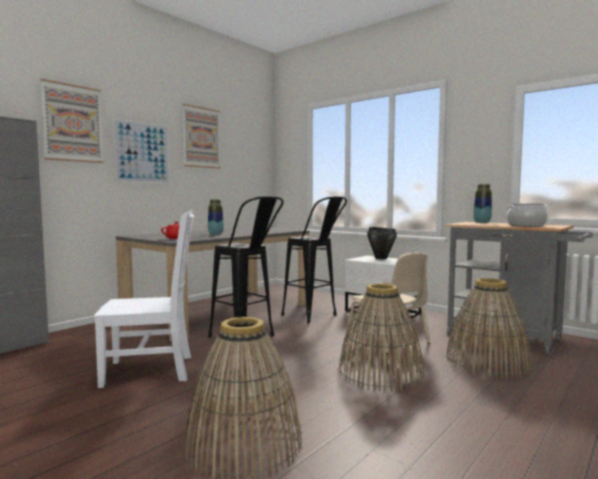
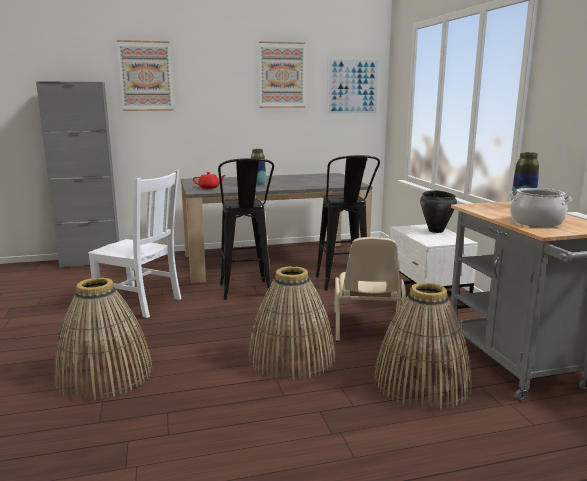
camera: 35 degrees right, 10 degrees up
picture [112,118,170,184] -> picture moved to [327,57,380,115]

